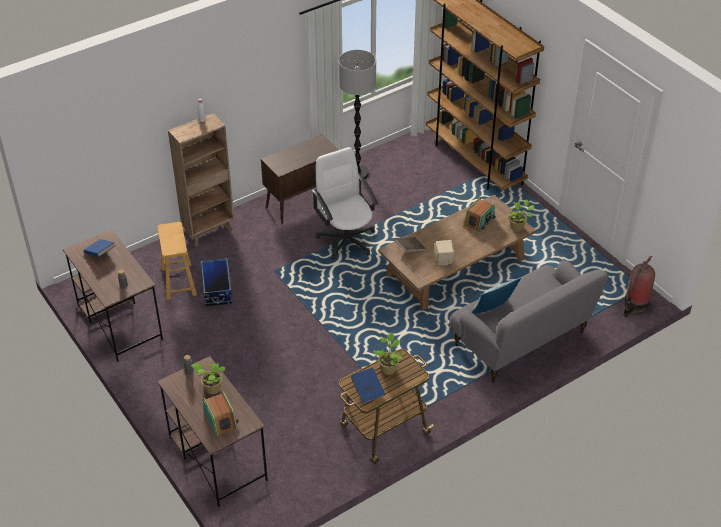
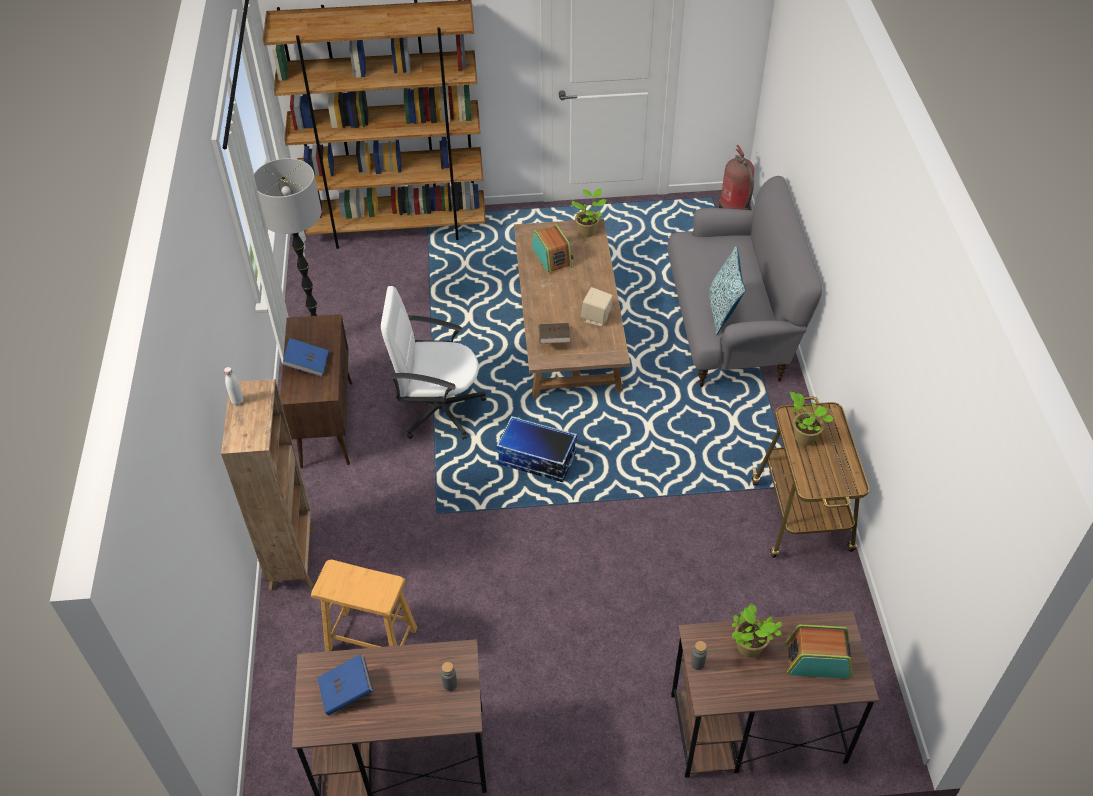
camera: 60 degrees left, 5 degrees up
storage box [201,258,232,306] -> storage box moved to [496,416,577,482]
blue book [351,367,385,404] -> blue book moved to [282,338,329,377]

